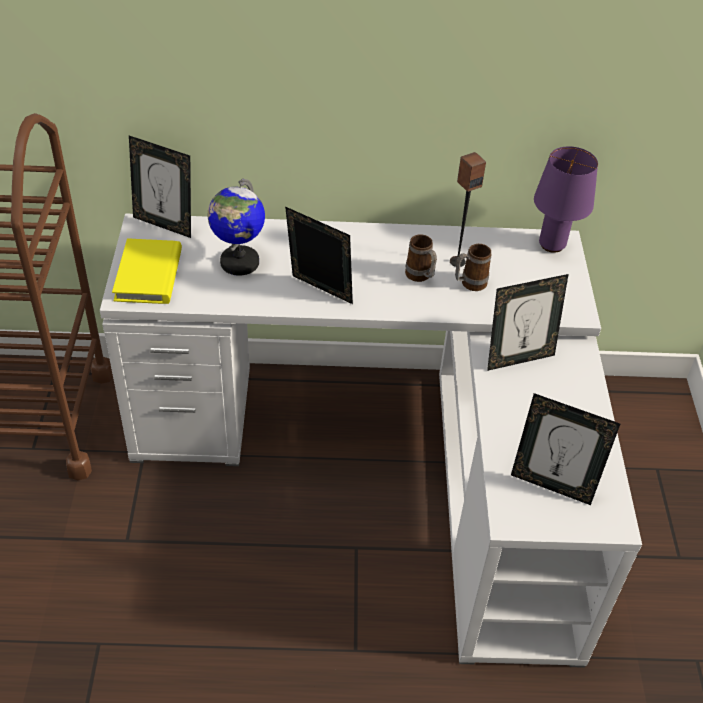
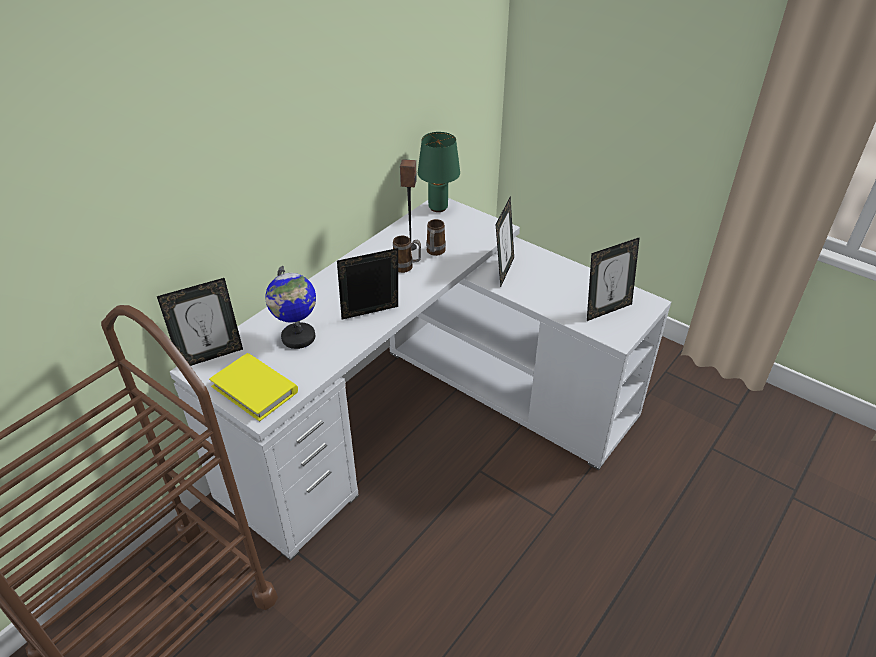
camera: 50 degrees left, 5 degrees down
purple table lamp [534,146,598,253] -> green table lamp [418,132,460,212]

